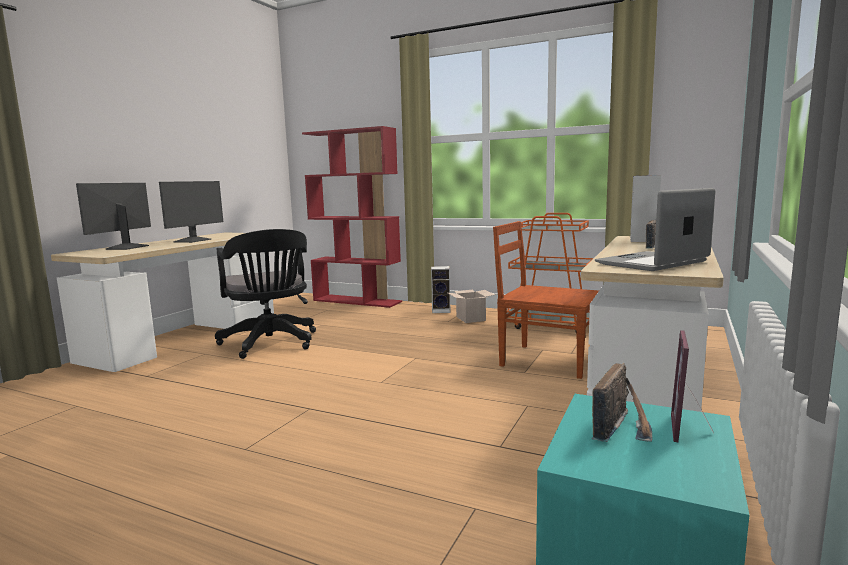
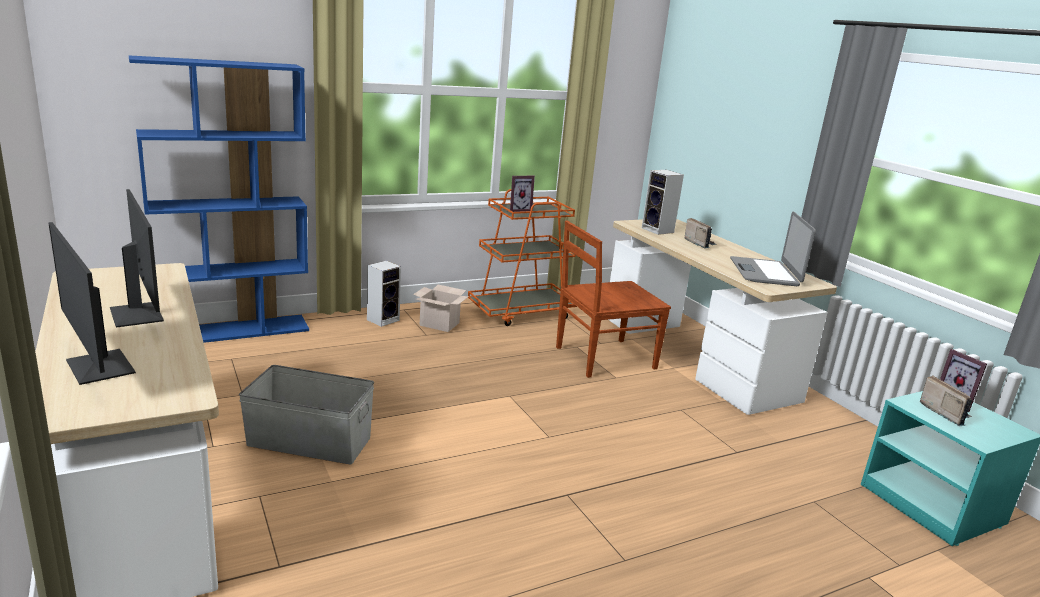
camera: 55 degrees left, 10 degrees up
black office chair [215,229,316,359] -> grey storage box [239,365,374,464]
red bookcase [302,126,402,308] -> blue bookcase [129,55,309,343]
none -> picture frame [510,176,535,212]

